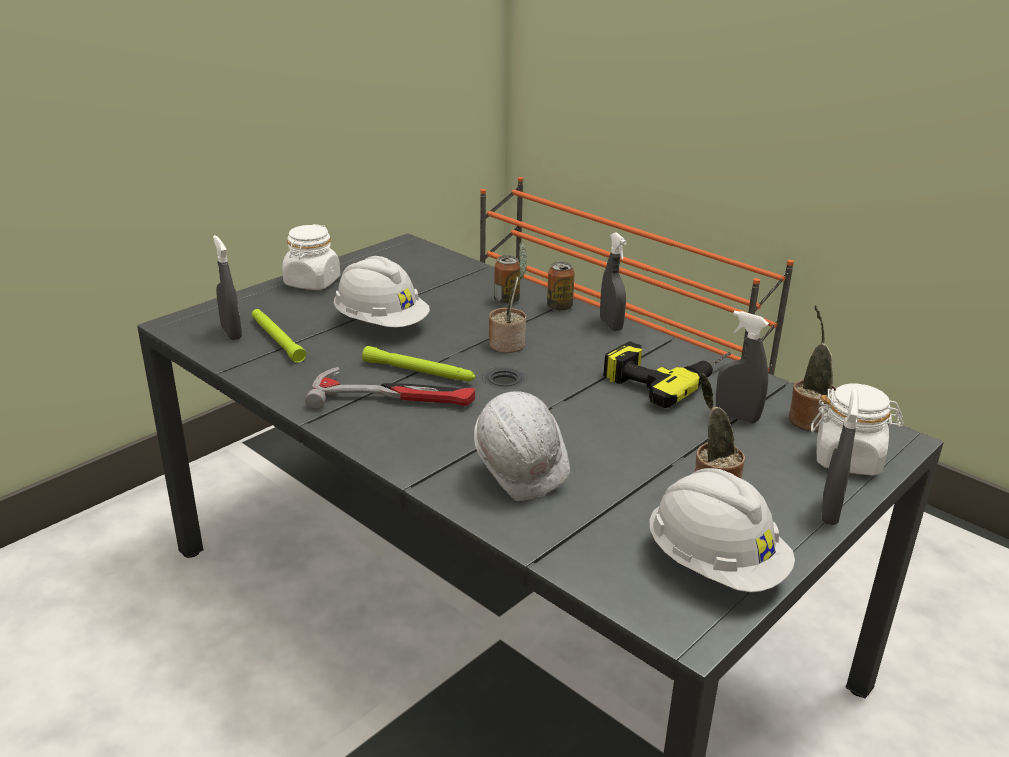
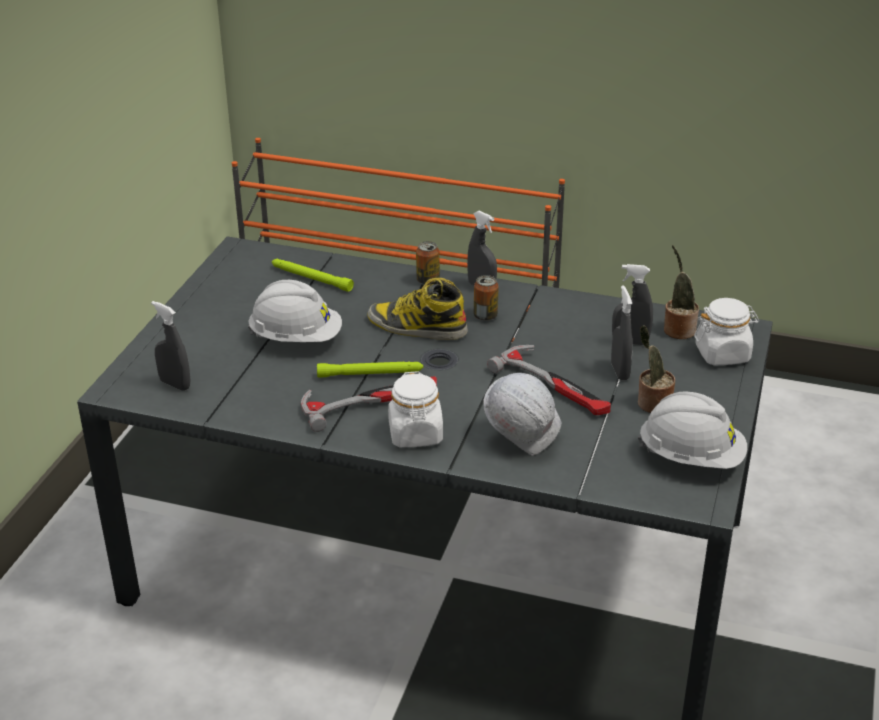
camera: 25 degrees left, 5 degrees up
green flashlight [252,309,306,363] -> green flashlight moved to [272,259,354,292]
white jar [282,224,340,290] -> white jar moved to [388,371,443,447]
potted plant [489,242,527,353] -> boot [368,278,468,340]
can [494,255,520,305] -> can moved to [474,275,499,321]
power drill [603,341,731,408] -> none
grey spray bottle [822,389,859,525] -> grey spray bottle moved to [611,285,633,380]
none -> hammer [487,345,611,415]

